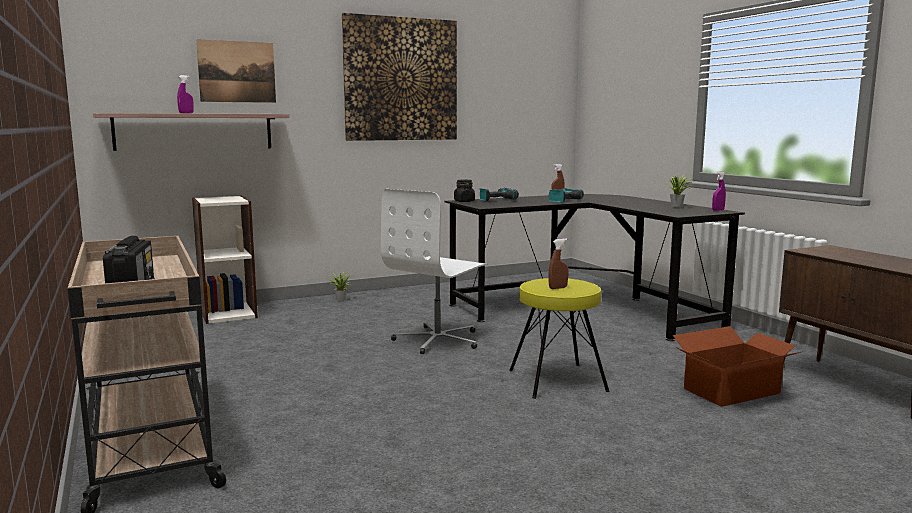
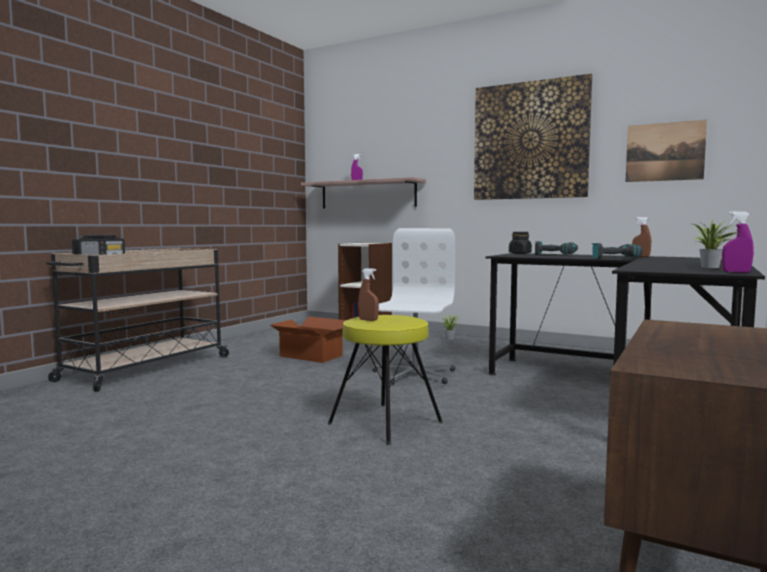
camera: 55 degrees right, 5 degrees down
picture [196,39,276,103] -> picture moved to [625,120,707,182]
white office chair [381,189,488,354] -> white office chair turned 105 degrees clockwise [372,228,455,385]
cardboard box [673,326,803,407] -> cardboard box moved to [270,316,346,363]

